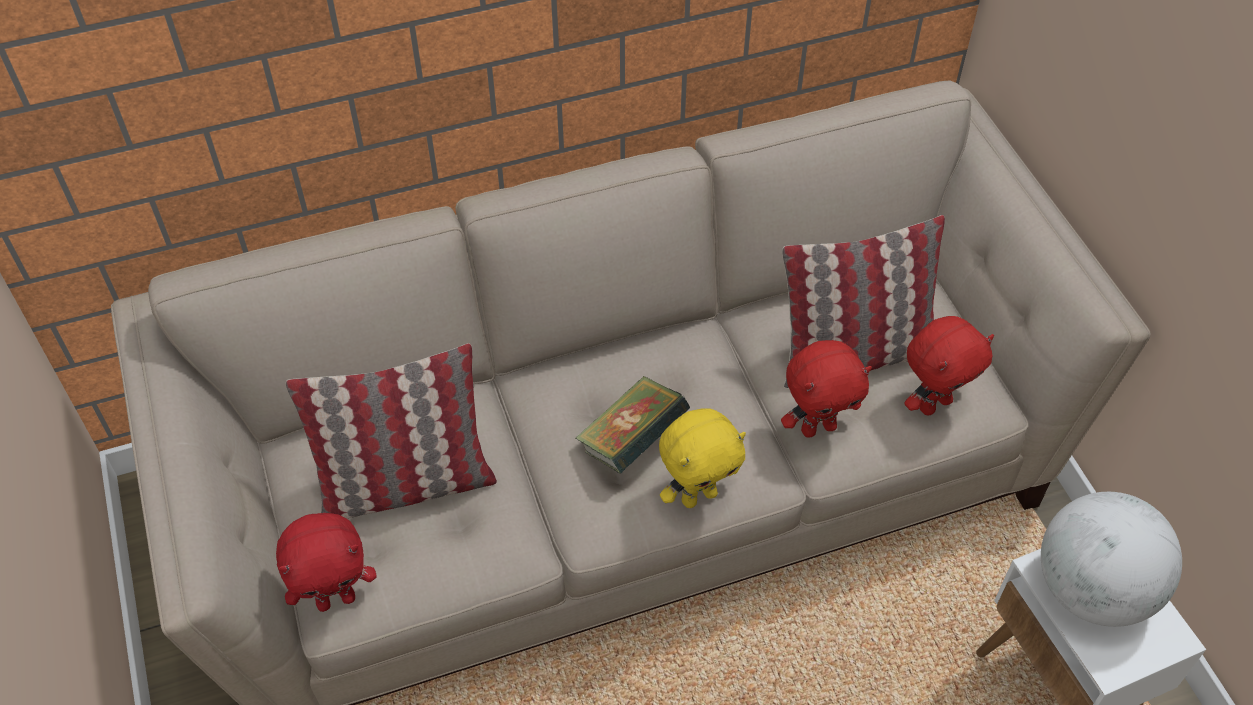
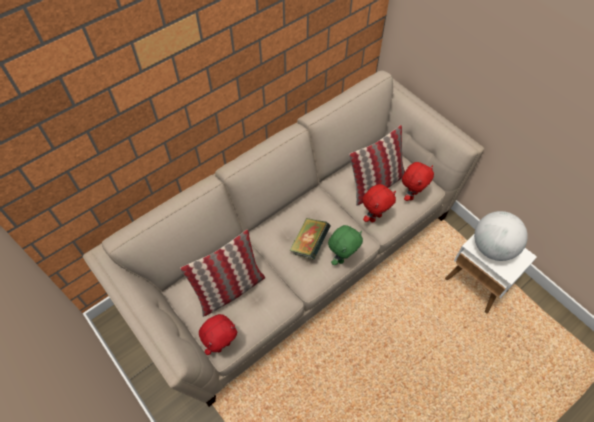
camera: 20 degrees left, 5 degrees up
yellow plush toy [659,408,746,508] -> green plush toy [328,225,363,265]

